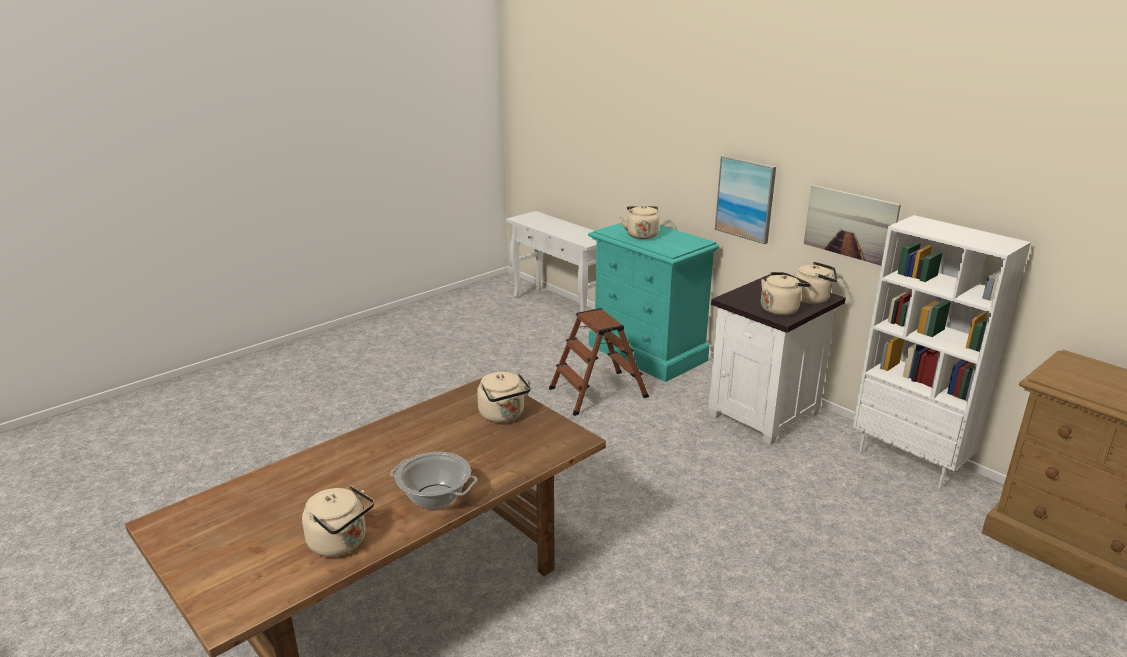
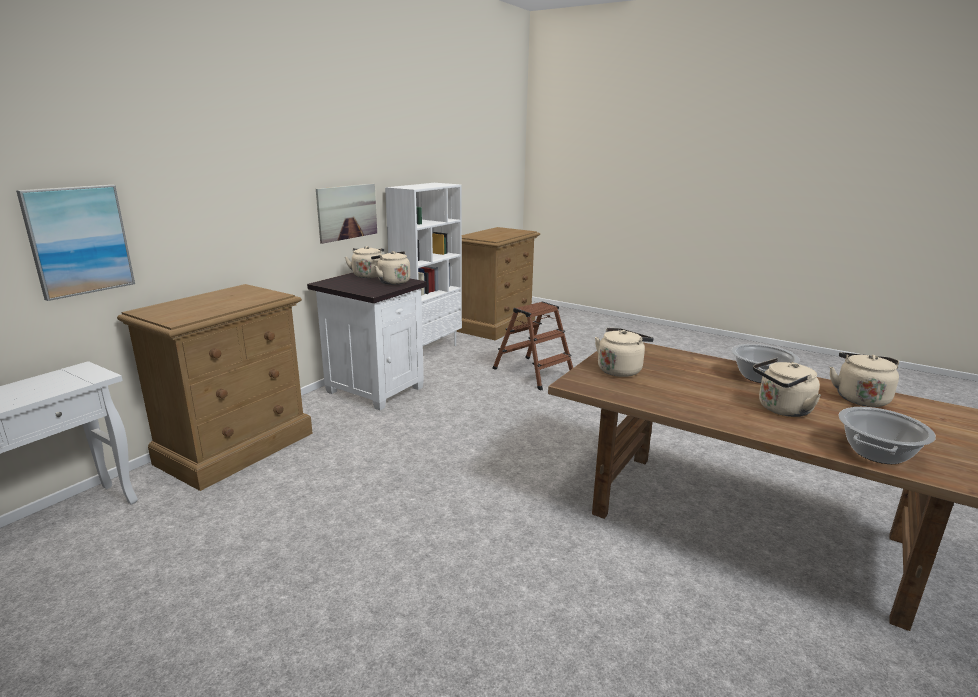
camera: 105 degrees left, 5 degrees down
brown step ladder [549,308,649,416] -> brown step ladder moved to [492,302,573,390]
turquoise dresser [588,221,719,382] -> brown dresser [117,284,313,491]
beige kettle [620,206,660,239] -> beige kettle moved to [753,358,821,417]
picture [715,156,776,244] -> picture moved to [16,185,135,301]
none -> cooking pot [839,407,936,464]

